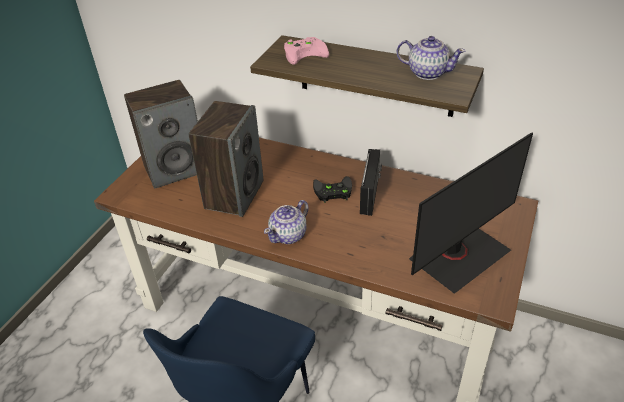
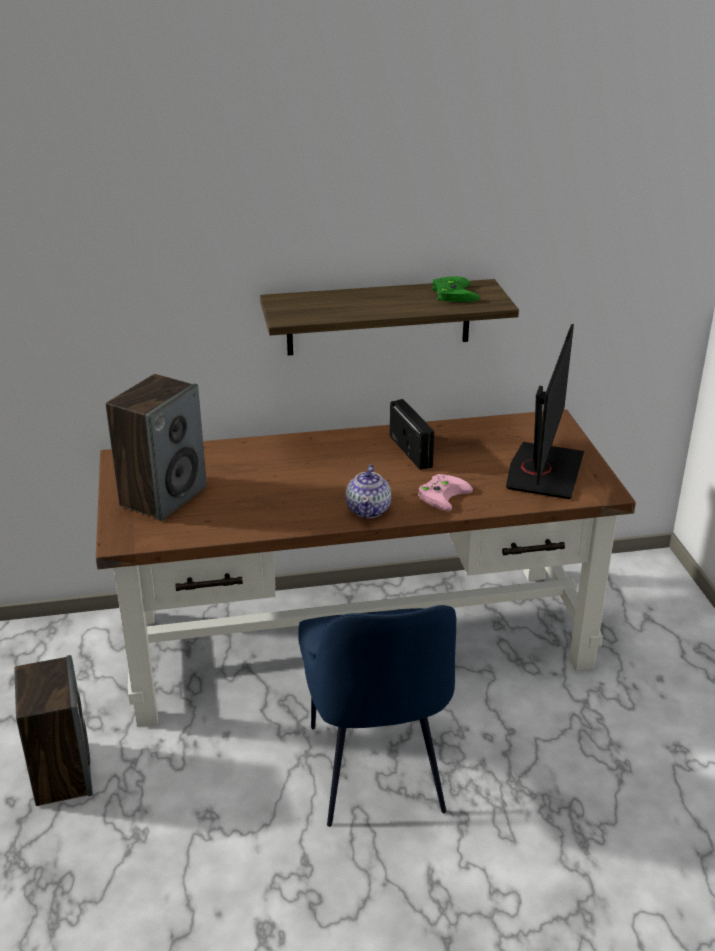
camera: 35 degrees left, 10 degrees down
speaker [188,101,264,217] -> speaker moved to [15,655,93,806]
pink game controller [284,37,329,65] -> pink game controller moved to [418,474,473,511]
black game controller [313,176,352,203] -> none
teapot [397,36,466,80] -> green game controller [432,276,480,302]

